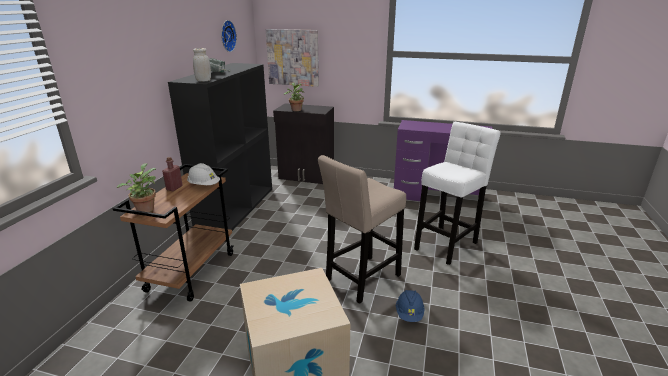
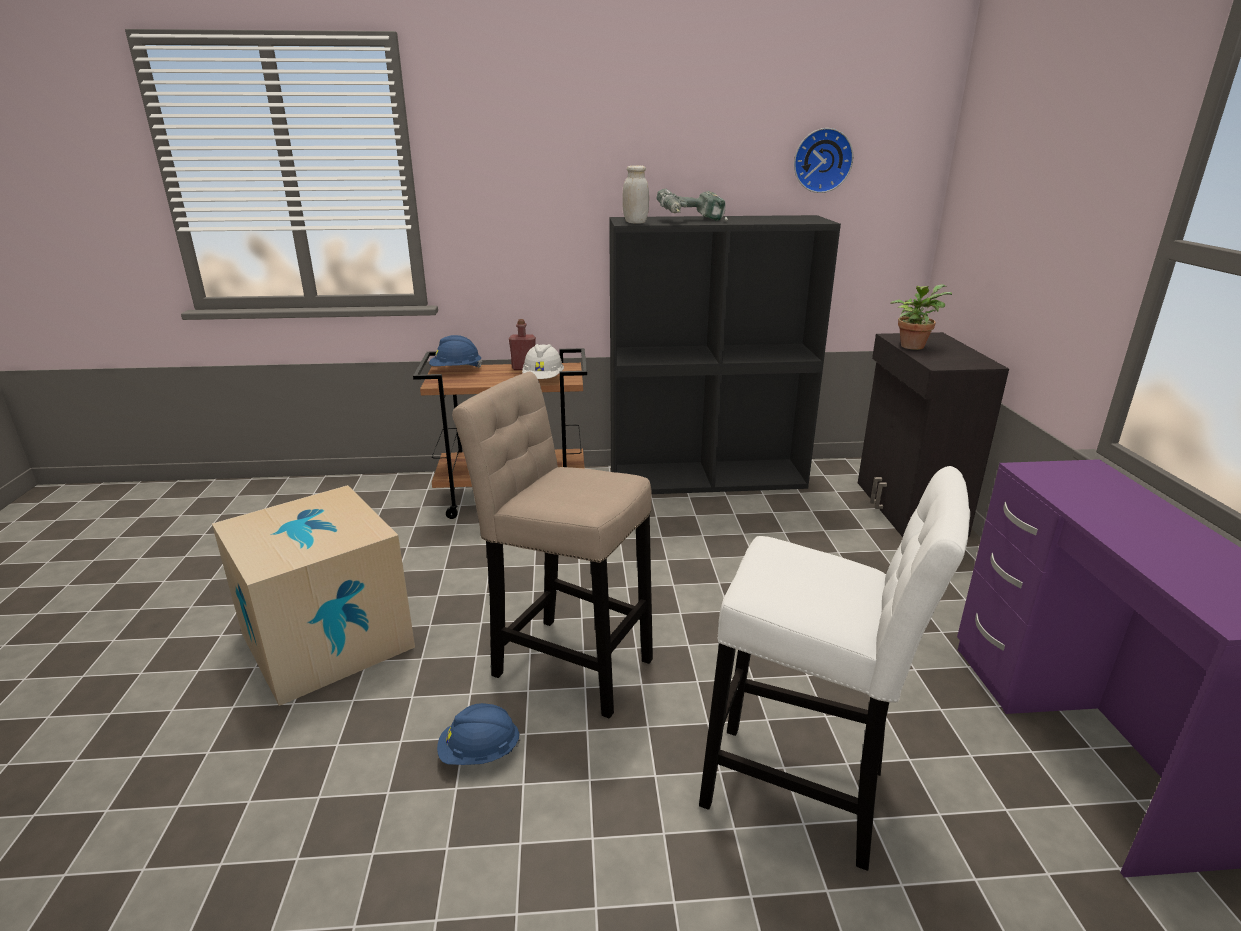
camera: 70 degrees right, 0 degrees up
potted plant [117,163,156,212] -> blue hard hat [429,335,482,368]
picture [266,29,319,87] -> none

